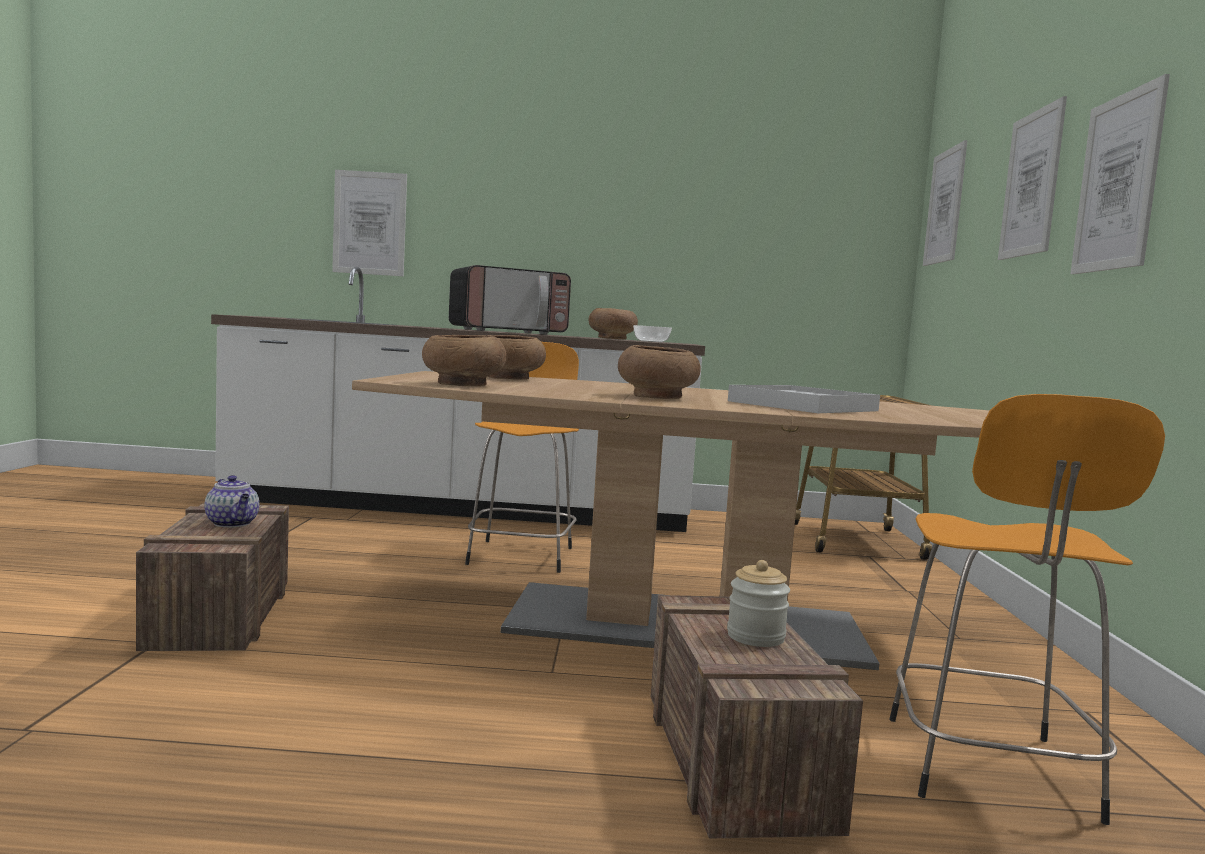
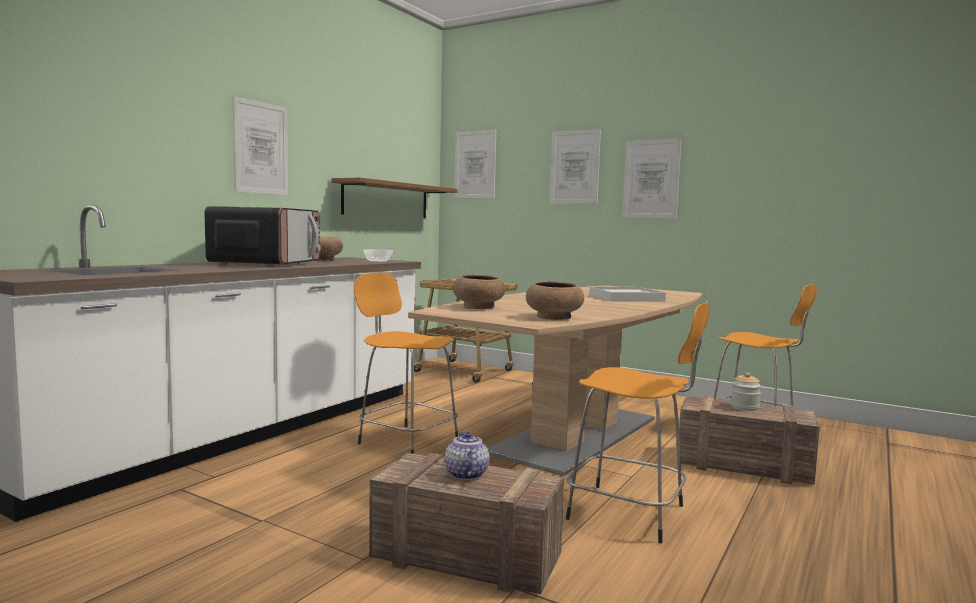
camera: 60 degrees left, 0 degrees up
teapot [204,475,259,527] -> teapot turned 90 degrees counterclockwise [445,432,489,480]
picture [332,170,407,276] -> picture moved to [233,96,288,196]
brown bowl [618,345,701,399] -> none
none -> brown shelf [332,177,457,218]
none -> orange stool [566,301,710,543]

